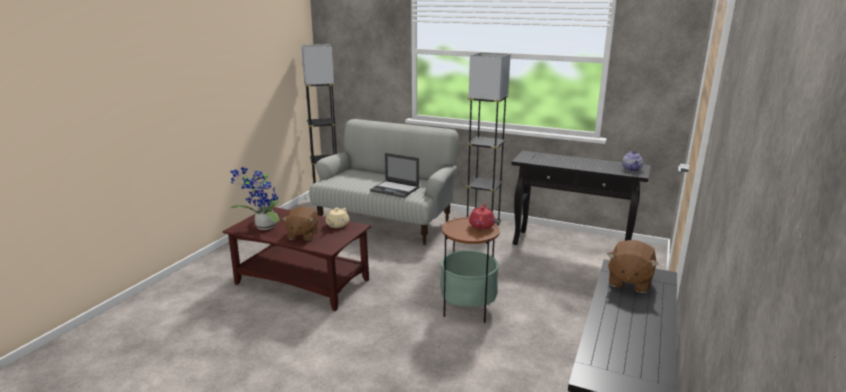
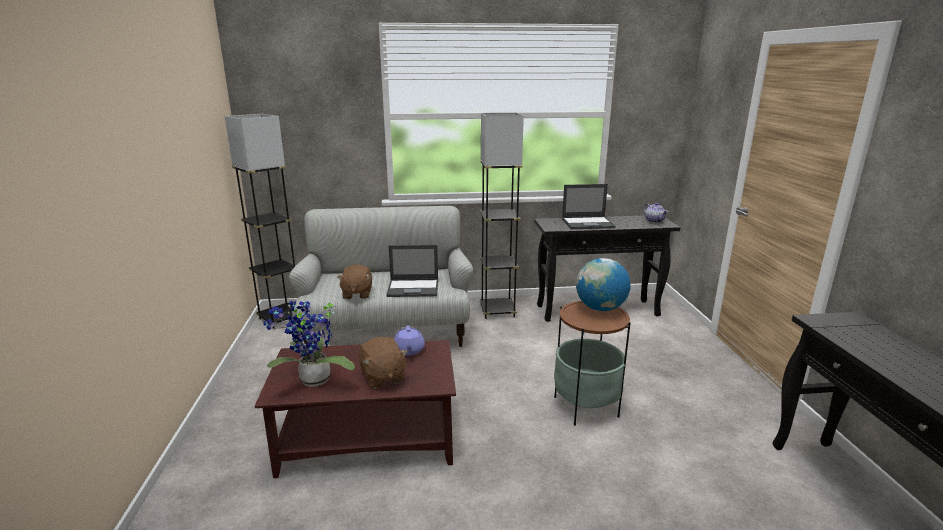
camera: 30 degrees left, 0 degrees up
beige teapot [326,208,349,228] -> purple teapot [394,325,425,356]
red teapot [469,203,495,229] -> globe [576,258,631,311]
brown plush toy [607,240,659,293] -> brown plush toy moved to [337,264,372,299]
none -> laptop [562,184,616,229]

